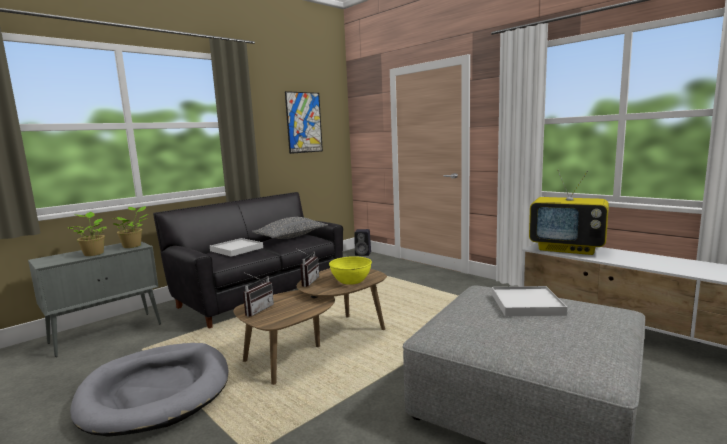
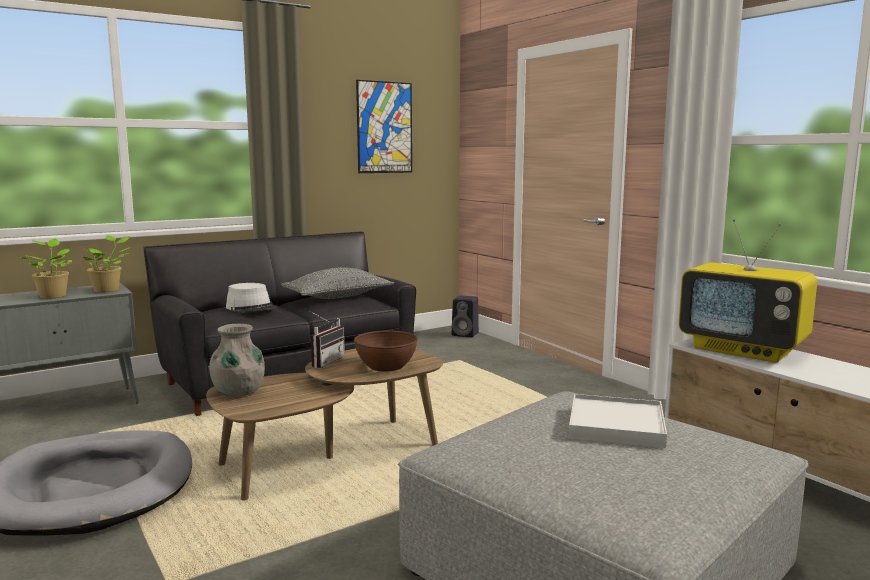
camera: 10 degrees right, 0 degrees up
white tray [210,238,263,257] -> grey hat [226,283,277,313]
radio [243,273,274,317] -> grey vase [209,324,265,397]
yellow bowl [329,256,372,285] -> brown bowl [354,330,418,371]

